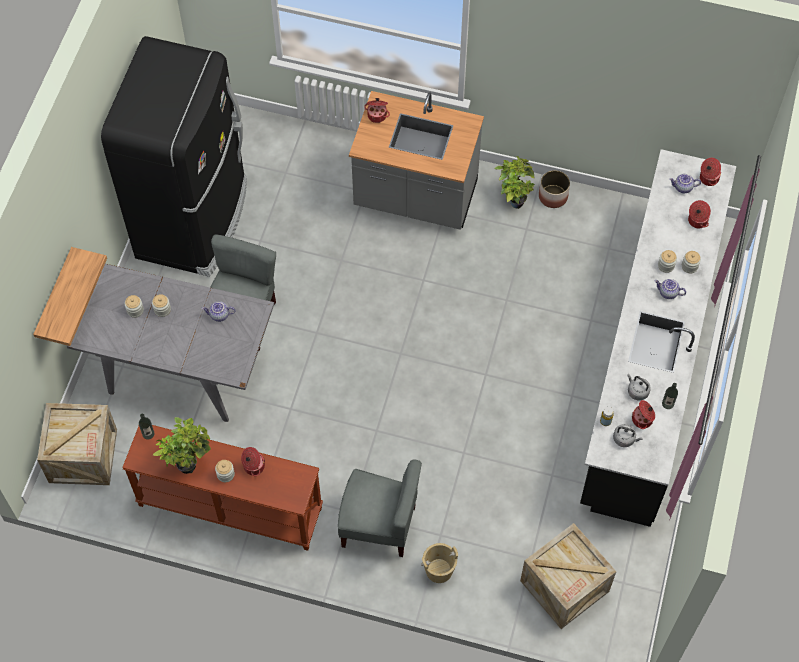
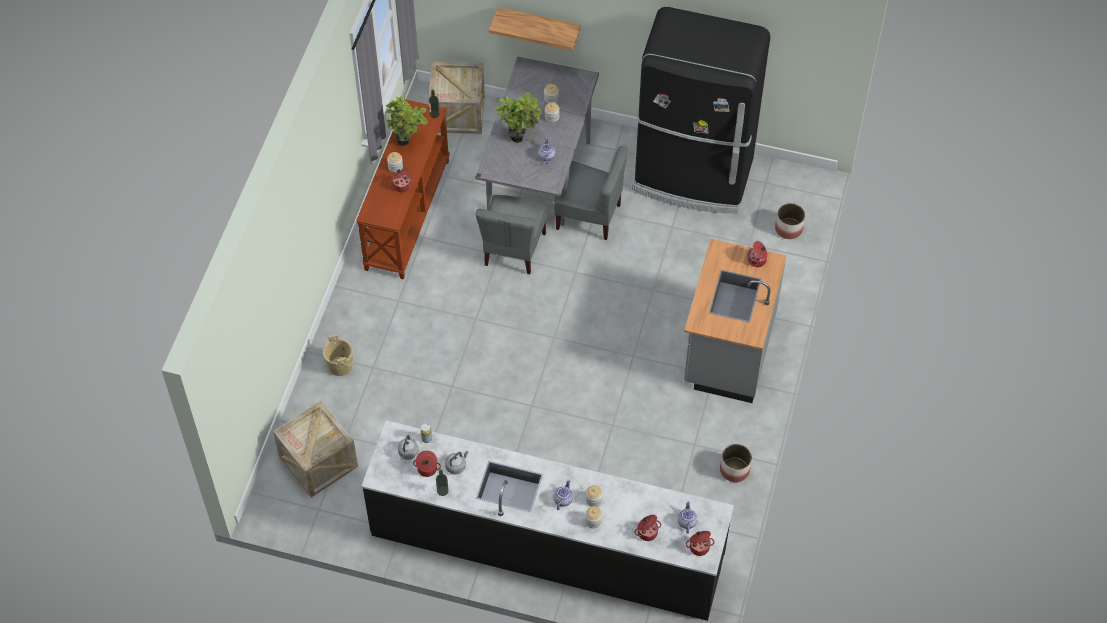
camera: 90 degrees right, 5 degrees down
grey chair [338,459,422,557] -> grey chair moved to [476,195,547,274]
potted plant [495,156,535,209] -> potted plant moved to [496,92,542,143]
none -> planter [775,203,805,239]

